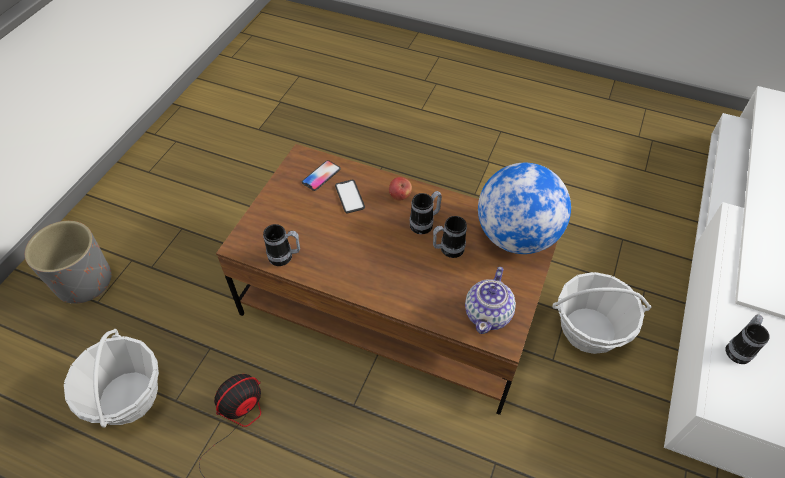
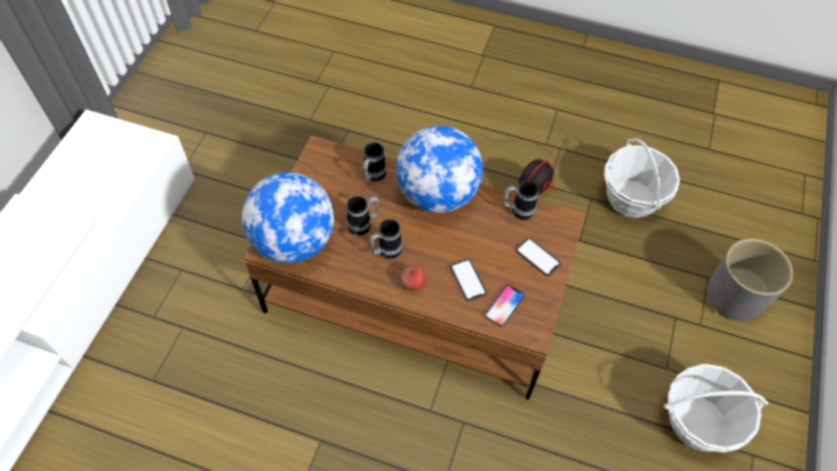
camera: 175 degrees right, 5 degrees up
teapot [465,267,516,334] -> none
basket [552,272,652,354] -> basket moved to [664,364,768,452]
mug [726,315,770,364] -> mug moved to [363,142,386,182]
none -> globe [396,125,483,213]
none -> phone [516,238,561,276]

